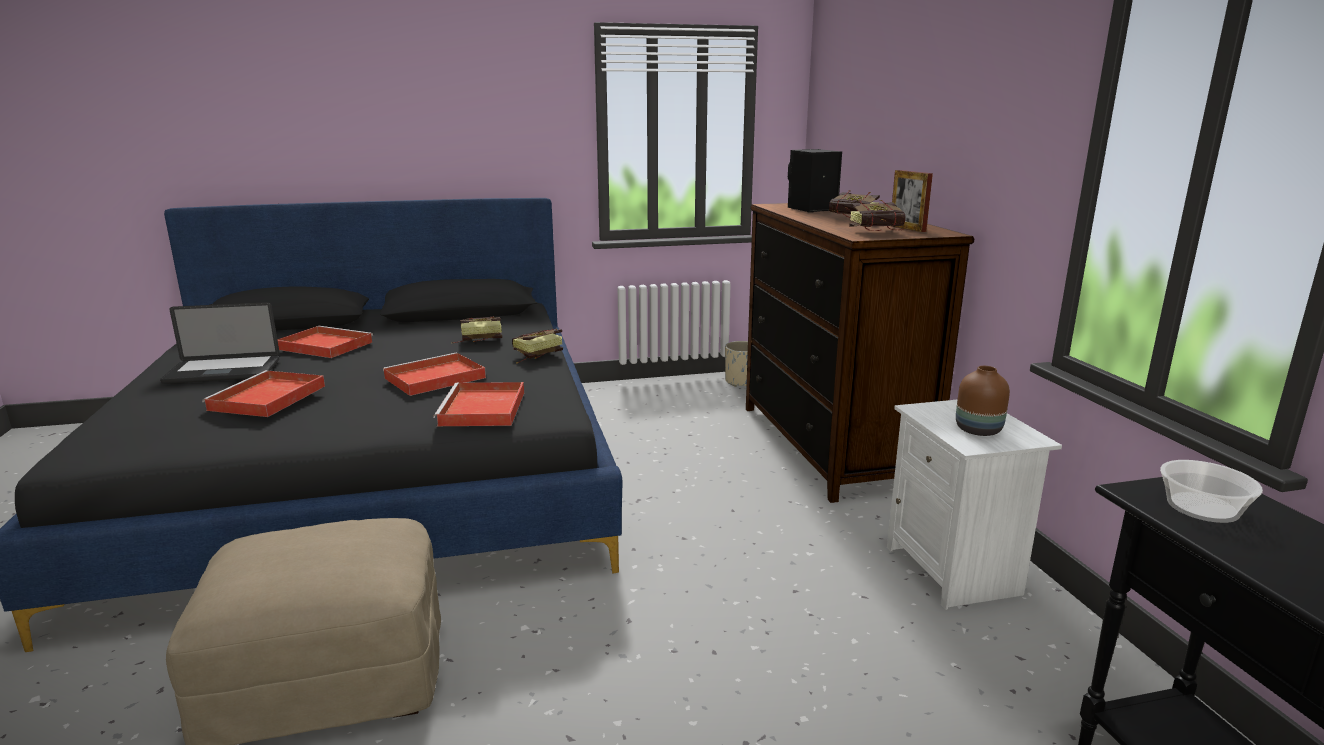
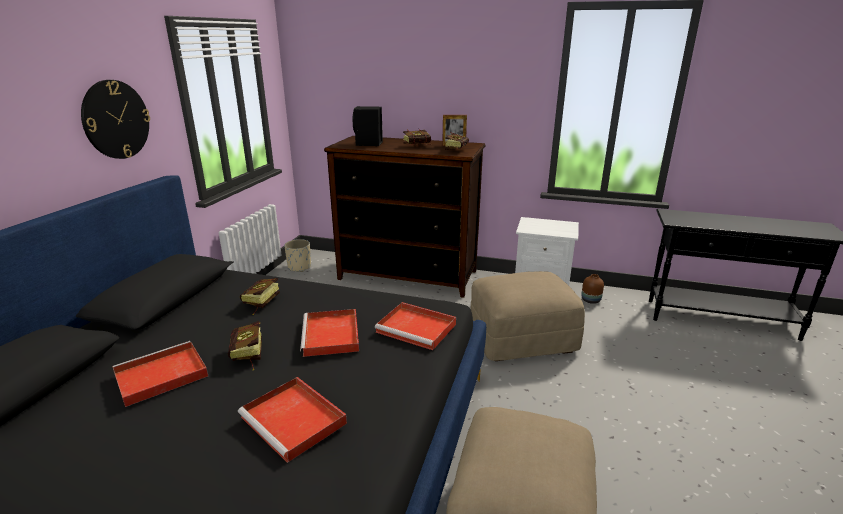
camera: 60 degrees left, 5 degrees up
laptop [160,302,280,384] -> none
book [512,329,563,364] -> book moved to [227,321,262,370]
brown vase [956,366,1010,436] -> brown vase moved to [581,274,604,304]
bowl [1160,460,1263,523] -> none
none -> wall clock [81,80,150,159]
none -> beige ottoman [471,271,585,361]

